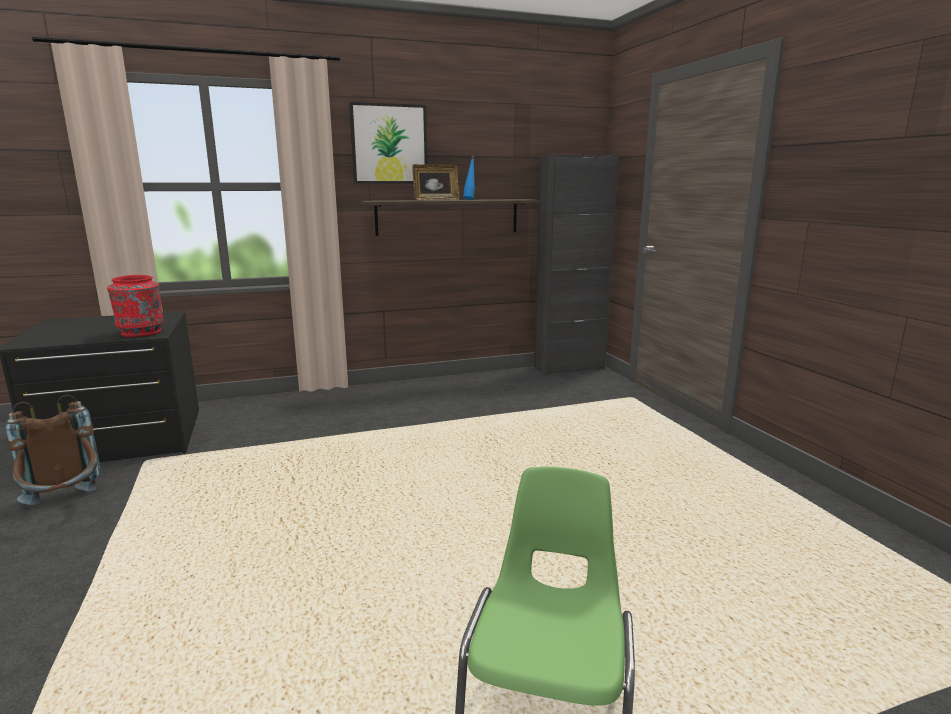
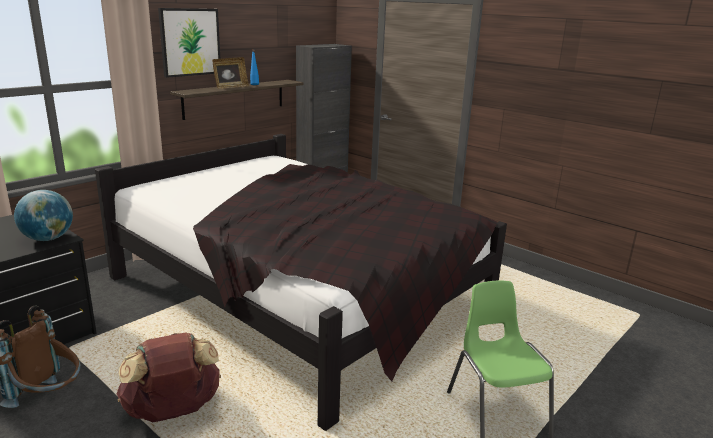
camera: 30 degrees left, 5 degrees up
red vase [107,275,163,337] -> globe [14,190,73,241]
none -> black bed [95,134,507,431]
none -> brown backpack [117,332,221,422]

